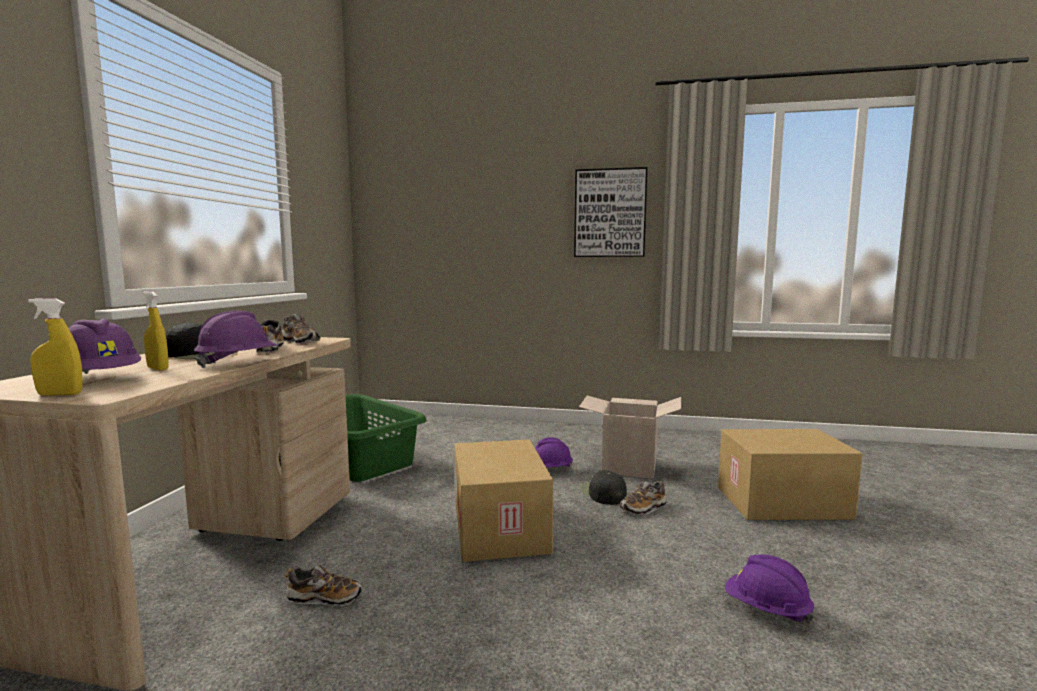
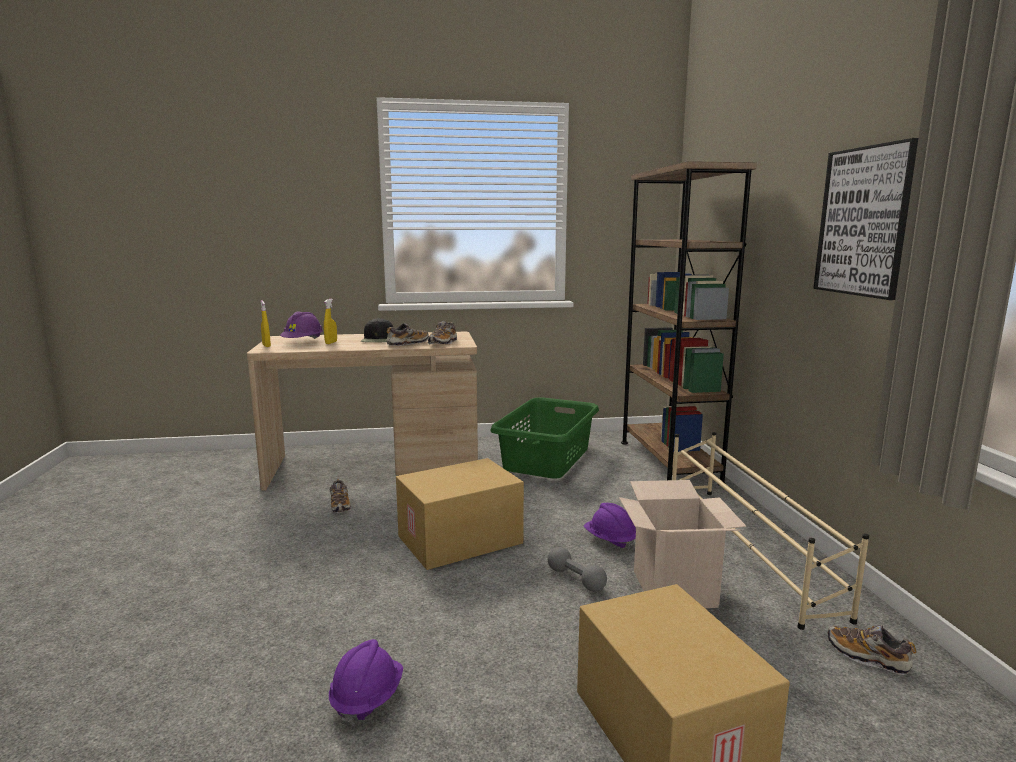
camera: 70 degrees right, 5 degrees up
purple hard hat [194,311,278,368] -> none
black cap [580,470,627,505] -> grey dumbbell [548,547,607,592]
shoe [620,481,667,514] -> shoe moved to [828,625,917,675]
none -> brown bookcase [621,161,757,486]
none -> beige shoe rack [672,432,869,630]

